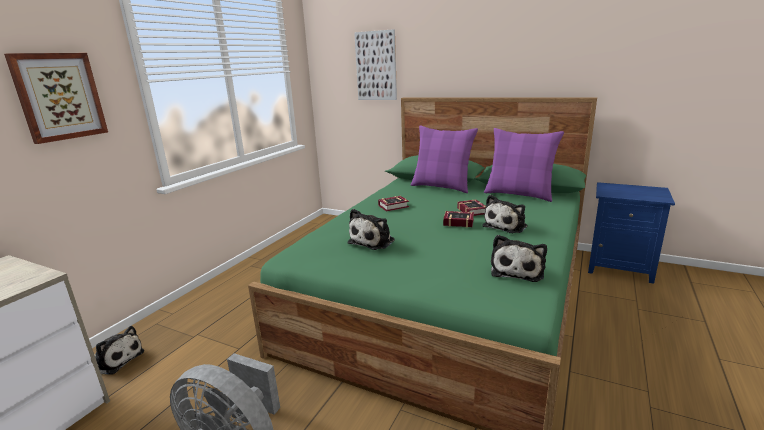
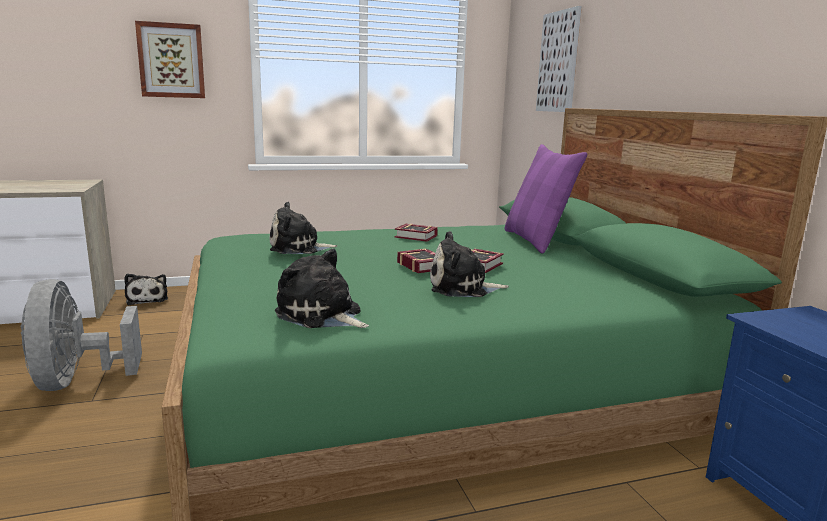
camera: 45 degrees right, 5 degrees down
purple pillow [484,128,564,202] -> none
plush toy [491,235,547,282] -> plush toy turned 60 degrees clockwise [275,249,369,328]

